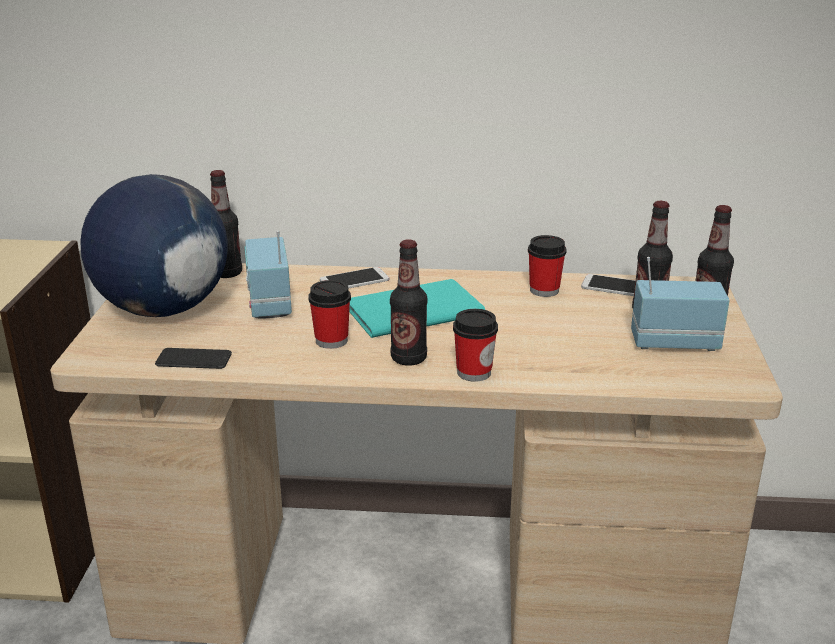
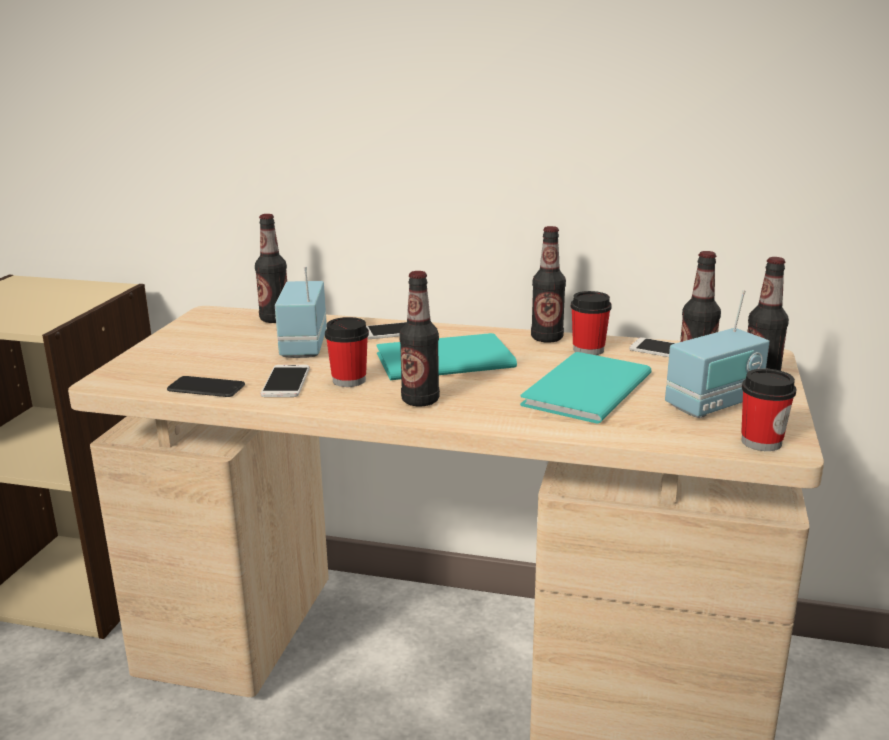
camera: 10 degrees right, 5 degrees down
globe [80,174,228,317] -> none
cup [453,309,498,382] -> cup moved to [741,369,797,451]
radio [631,257,730,351] -> radio turned 135 degrees clockwise [665,290,770,418]
none -> phone [261,365,310,397]
none -> turquoise book [520,352,652,424]
none -> bottle [531,226,566,343]

